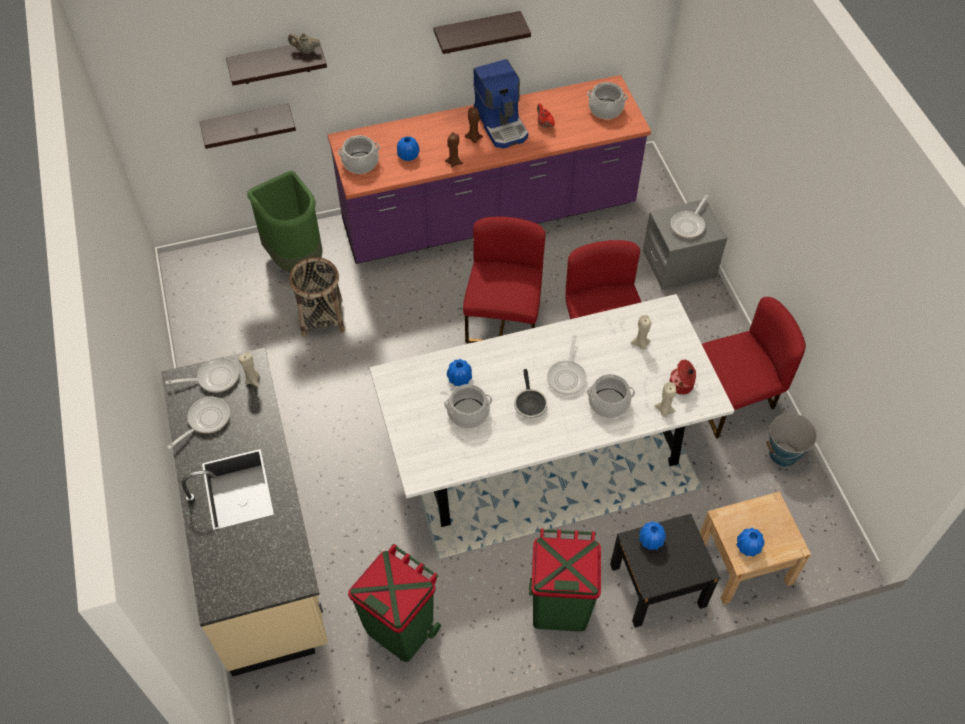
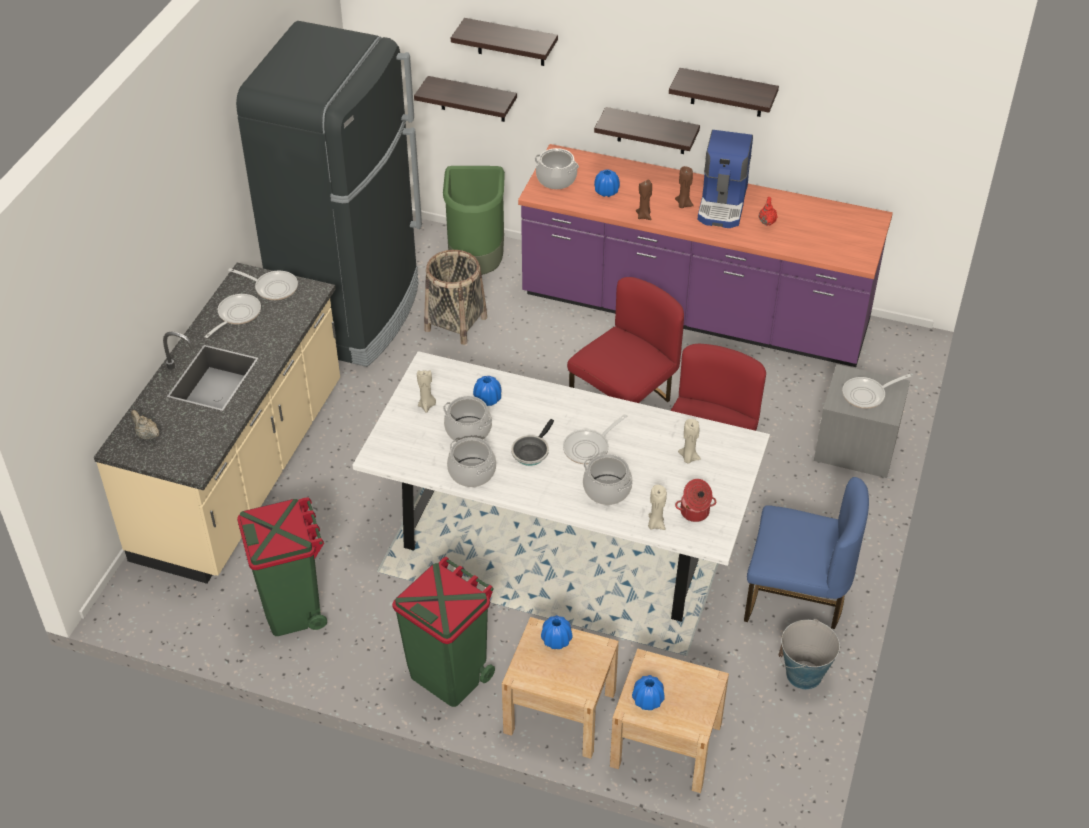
camera: 35 degrees right, 10 degrees down
frying pan [167,397,230,449] -> frying pan turned 45 degrees counterclockwise [204,294,261,338]
beige candle [238,352,260,387] -> beige candle moved to [417,370,436,413]
beige teapot [288,33,320,54] -> beige teapot moved to [131,410,159,440]
cooking pot [587,82,628,119] -> cooking pot moved to [447,437,496,487]
black nightstand [610,514,720,628] -> beige nightstand [502,617,619,759]
red chair [702,297,806,439] -> blue chair [744,477,869,629]
none -> black fridge [236,21,422,367]
none -> shelf [594,107,700,154]

